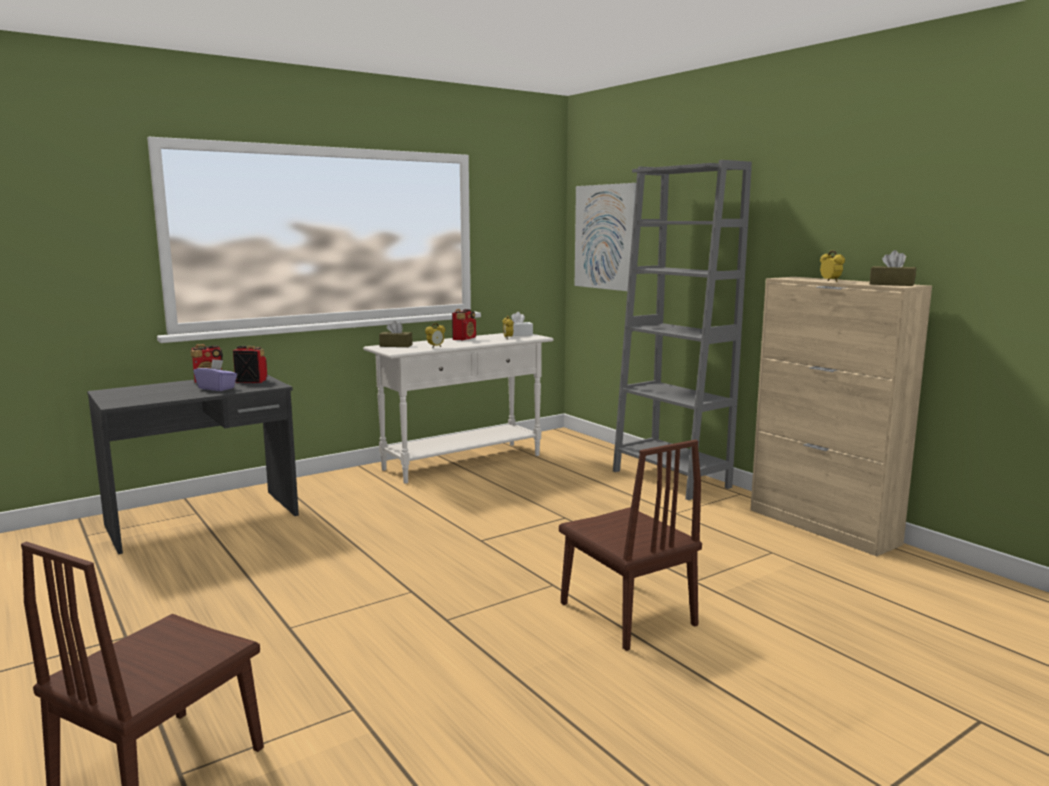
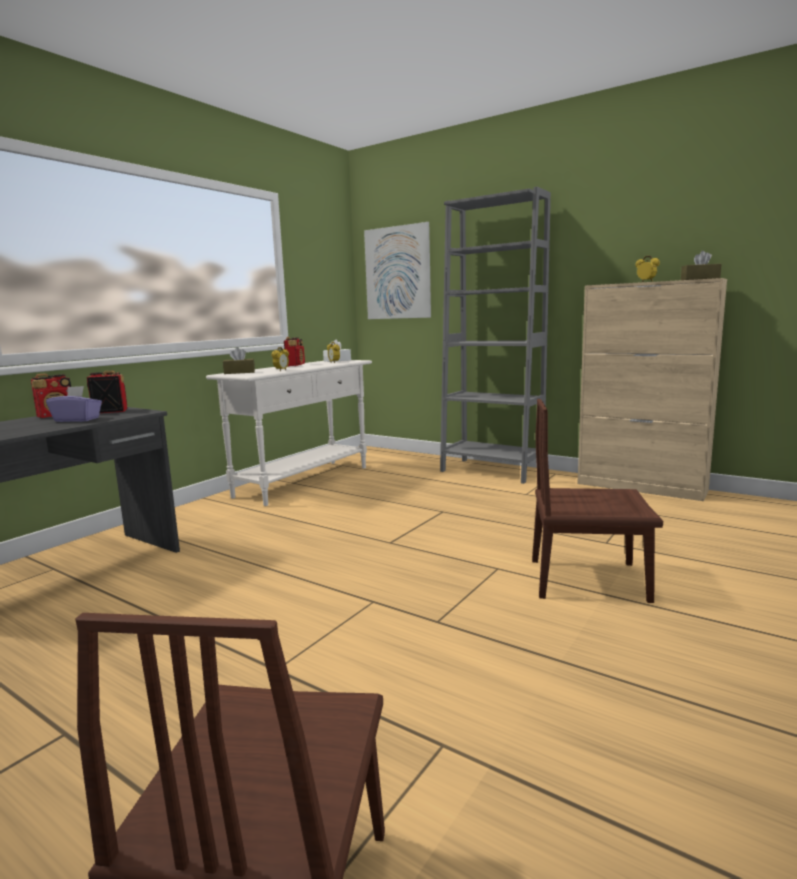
camera: 20 degrees left, 0 degrees up
brown chair [559,440,702,651] -> brown chair turned 150 degrees clockwise [532,399,663,603]

